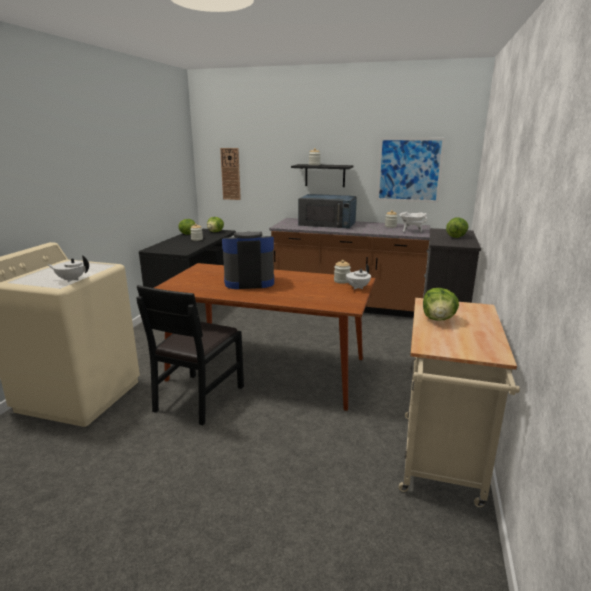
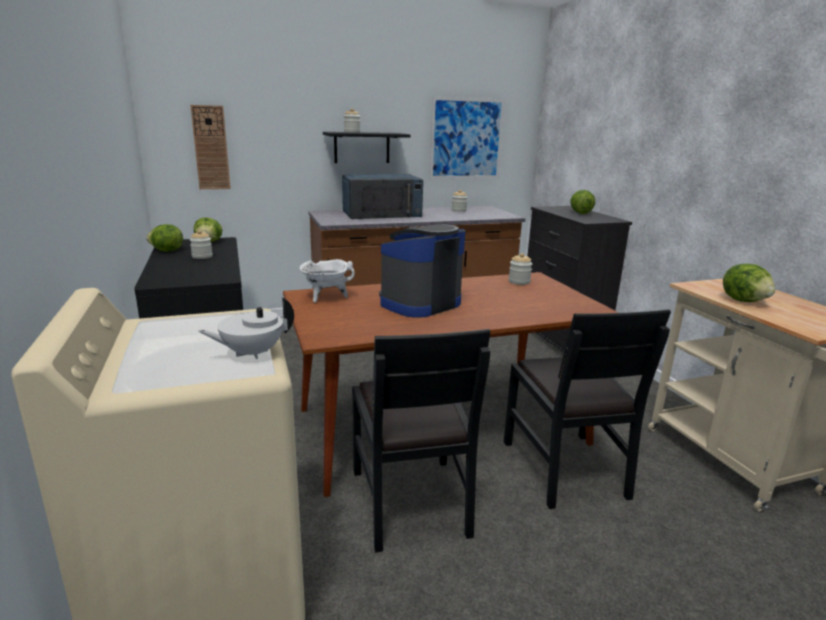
camera: 35 degrees left, 0 degrees up
white teapot [346,264,371,289] -> none
white cooking pot [399,212,427,232] -> white cooking pot moved to [300,259,355,303]
none -> black chair [504,309,671,509]

